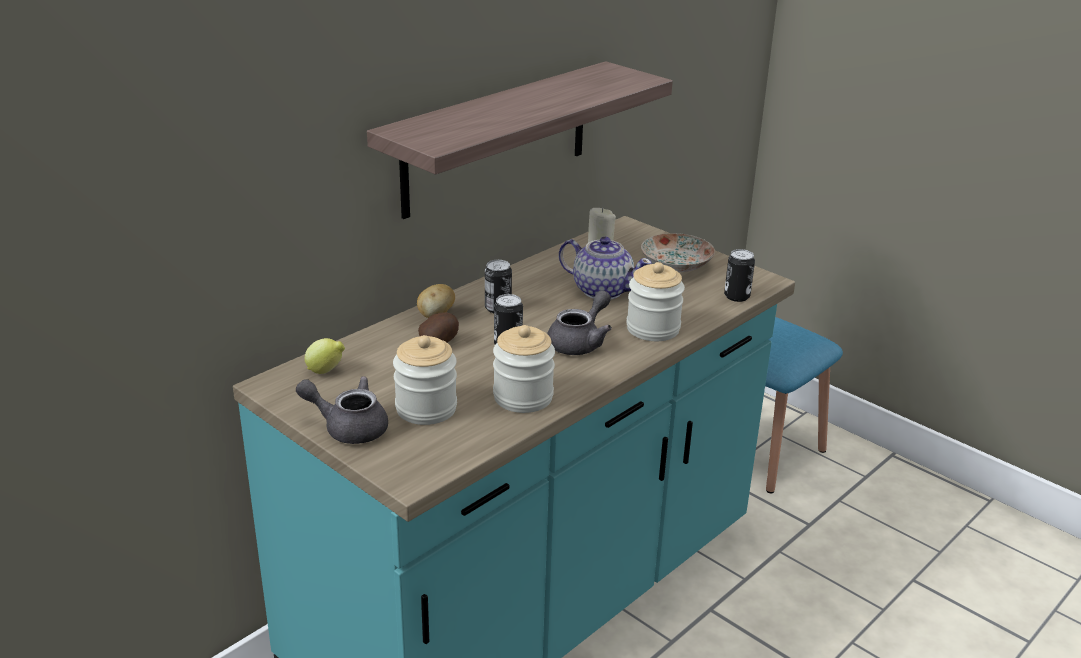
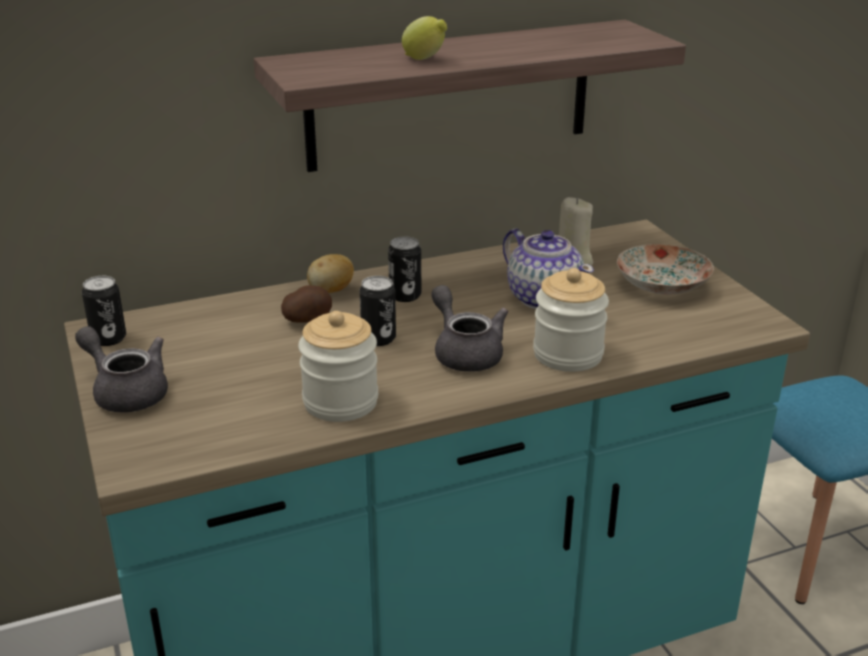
camera: 25 degrees right, 0 degrees up
lemon [305,338,345,374] -> lemon moved to [402,16,447,60]
jar [393,335,457,425] -> none
grey teapot [547,290,612,355] -> grey teapot turned 90 degrees counterclockwise [431,285,508,372]
can [724,249,755,302] -> can moved to [82,276,126,346]

